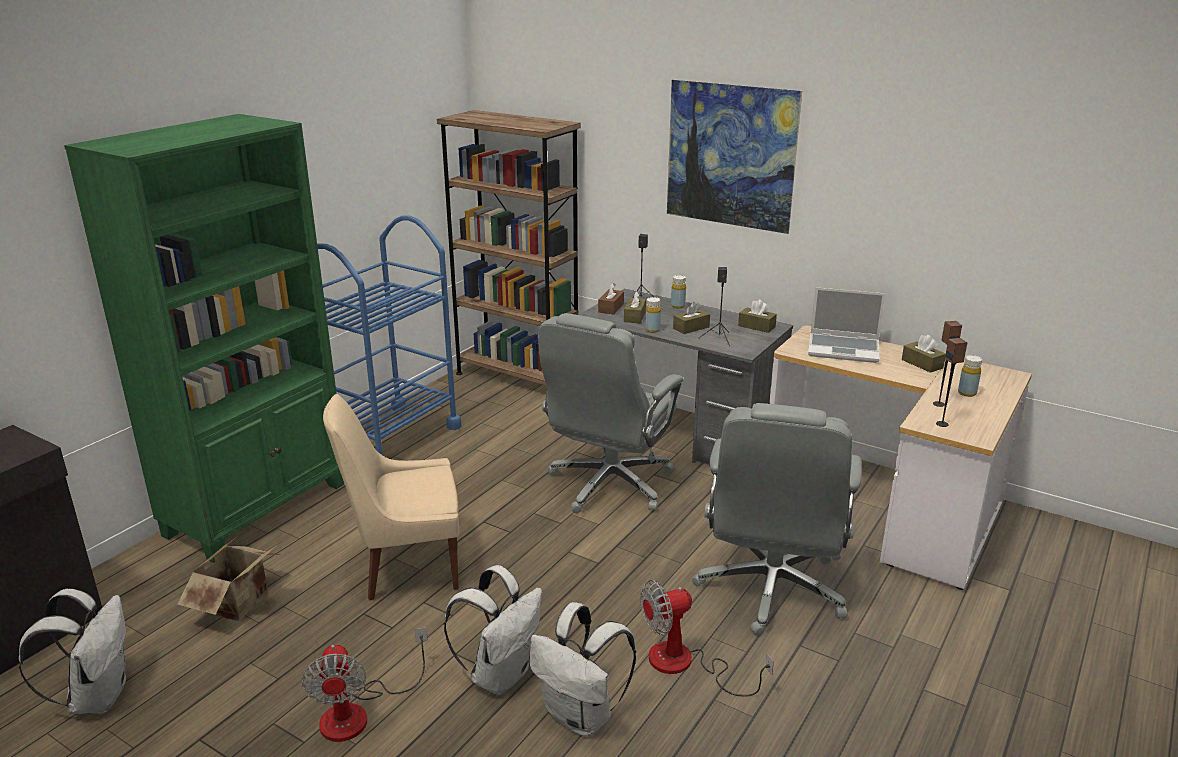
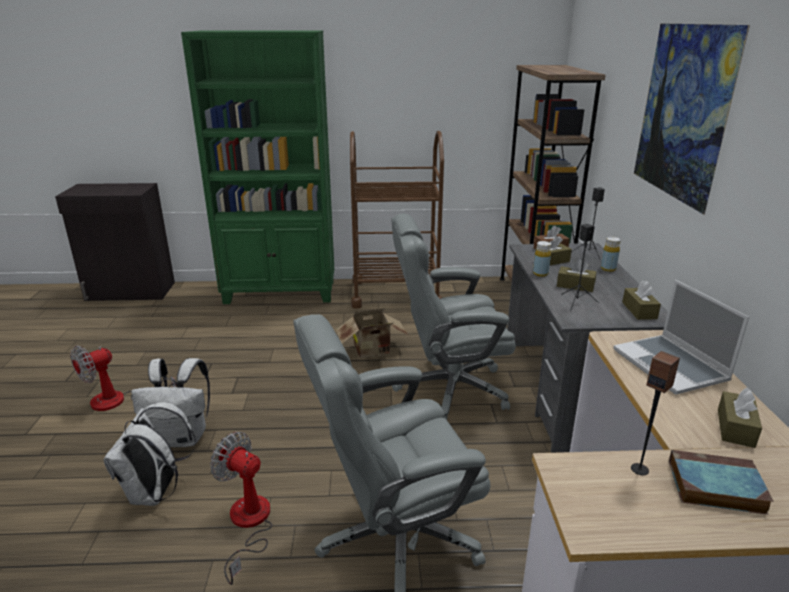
camera: 55 degrees right, 0 degrees up
white backpack [19,588,126,714] -> none
cardboard box [177,536,280,621] -> cardboard box moved to [336,308,408,359]
blue cart [317,215,461,455] -> brown cart [350,131,444,309]
beige chair [323,394,459,601] -> none
speaker [936,338,968,427] -> none
yellow bottle [958,355,982,397] -> book [669,450,774,515]

